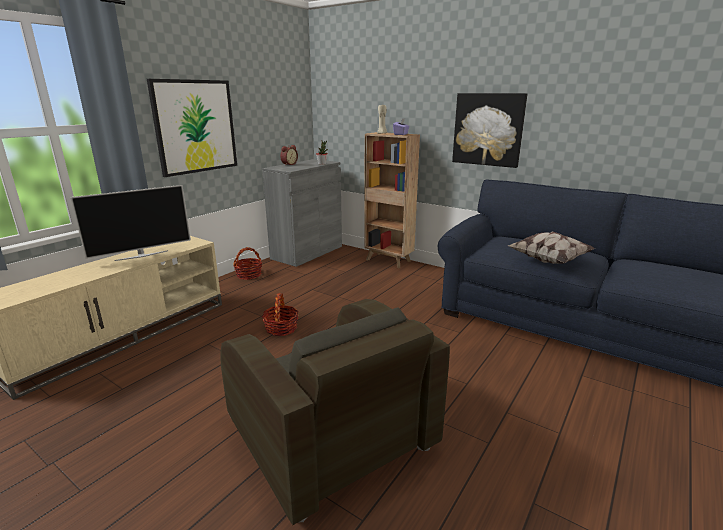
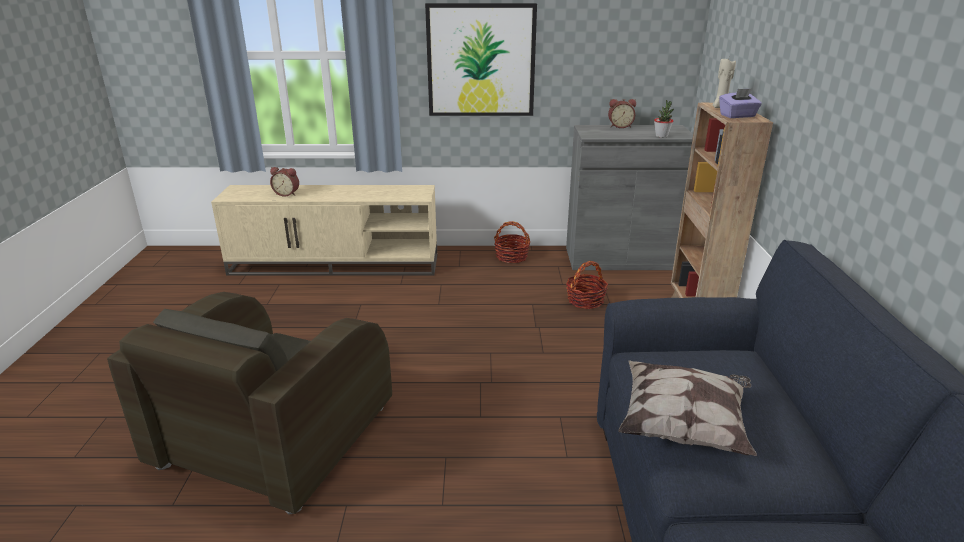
camera: 55 degrees right, 5 degrees up
television [70,185,191,261] -> none
basket [262,293,299,336] -> basket moved to [566,261,608,309]
picture [452,93,527,168] -> none
none -> alarm clock [270,167,299,197]

